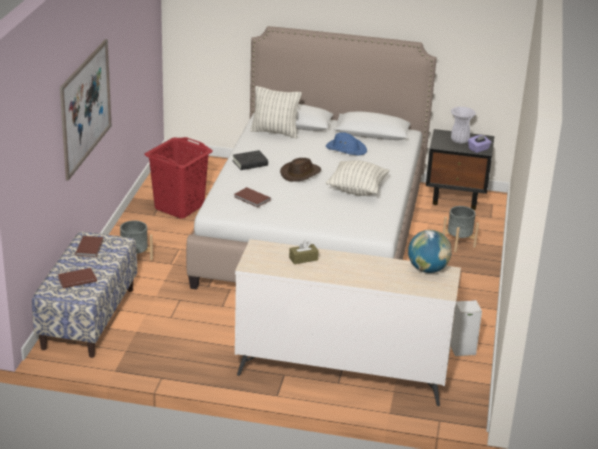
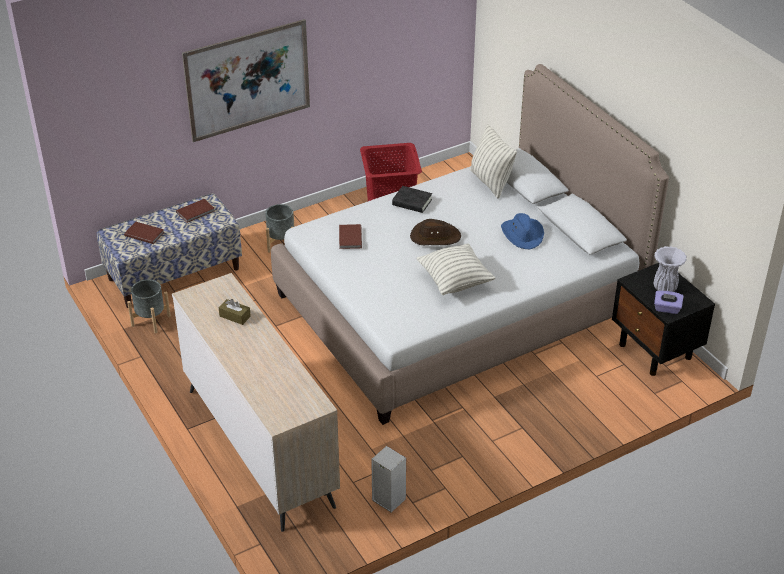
camera: 50 degrees right, 10 degrees up
globe [408,230,452,273] -> none
grey planter [442,206,479,252] -> grey planter moved to [127,279,171,333]

